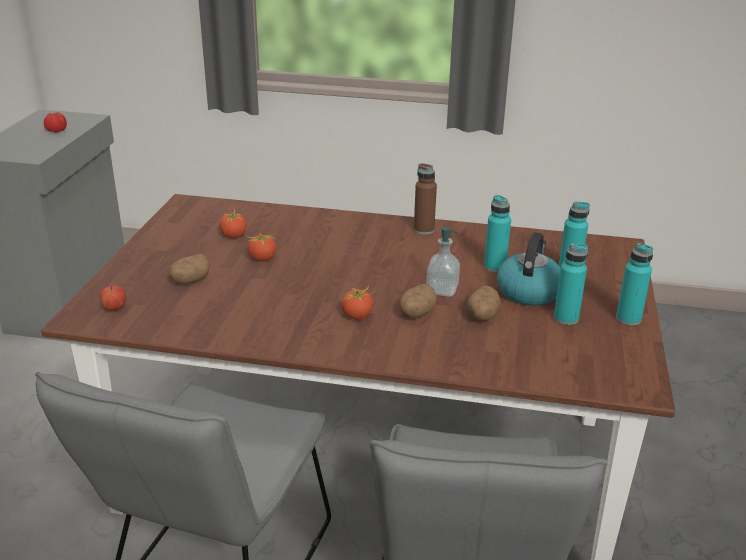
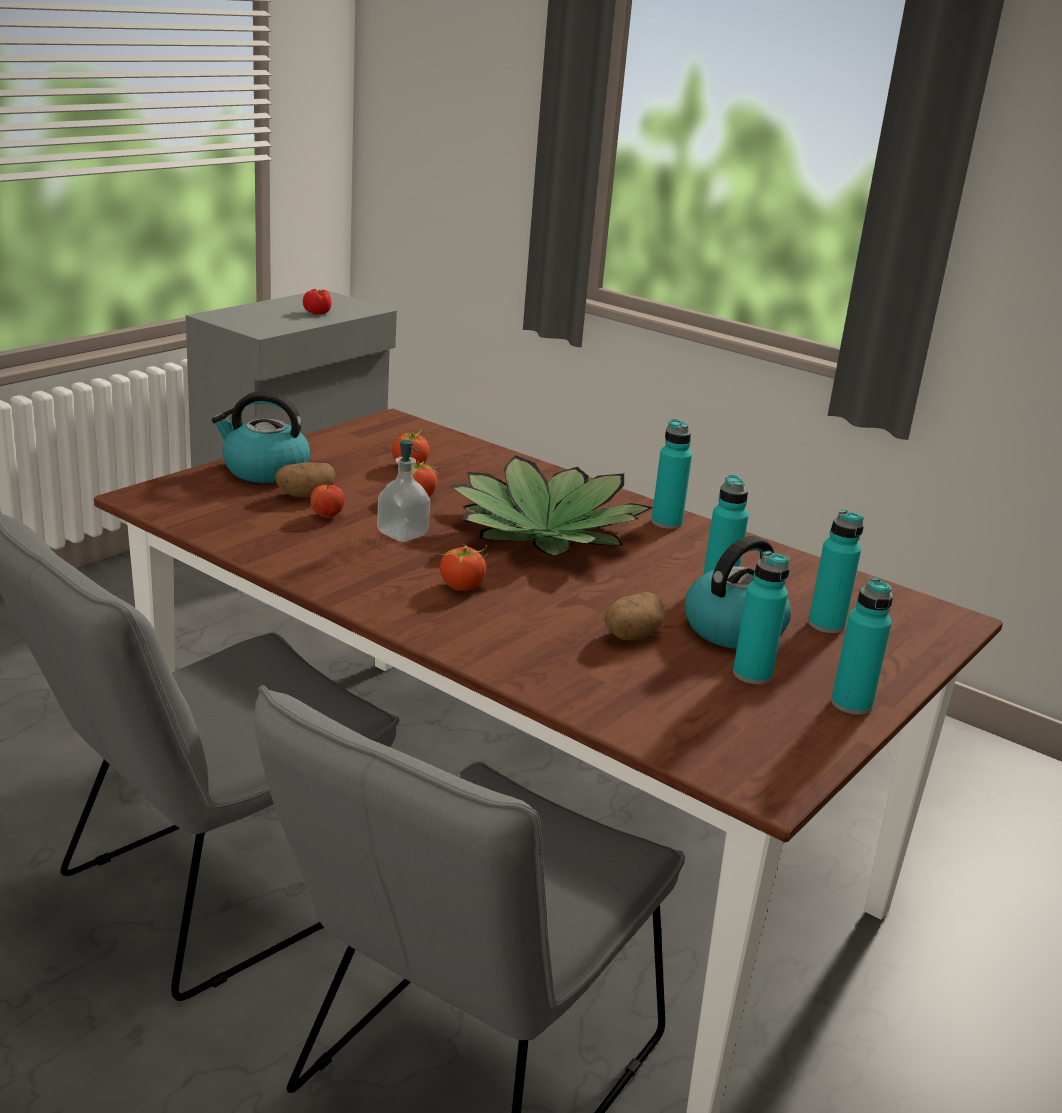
camera: 25 degrees right, 5 degrees down
apple [100,286,126,311] -> apple moved to [310,484,345,518]
potato [399,284,437,318] -> none
brown bottle [414,163,437,235] -> turquoise bottle [651,419,692,529]
soap dispenser [426,226,460,297] -> soap dispenser moved to [377,440,431,542]
none -> kettle [212,391,311,483]
none -> potted plant [450,455,653,557]

